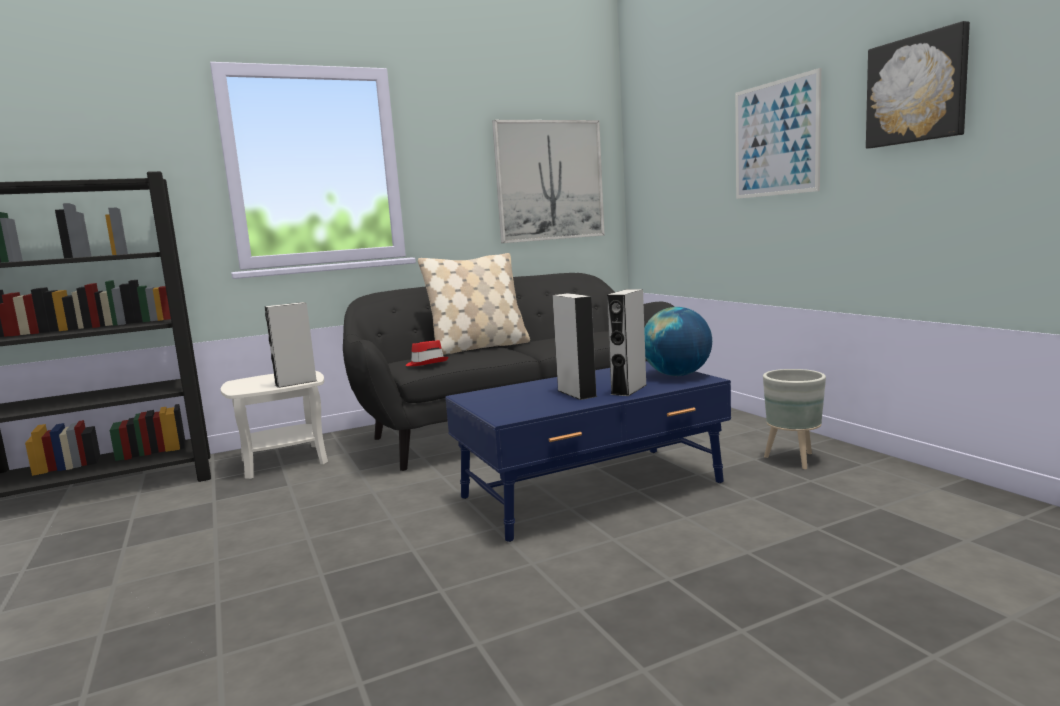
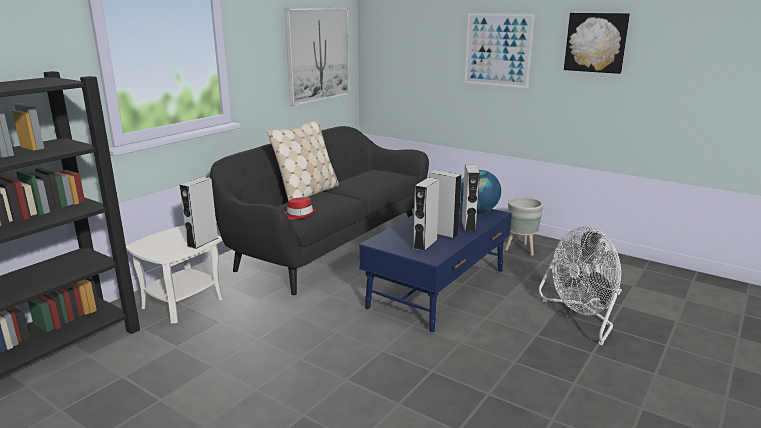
camera: 30 degrees left, 10 degrees up
none -> grey speaker [413,177,439,251]
none -> white fan [539,226,622,345]

